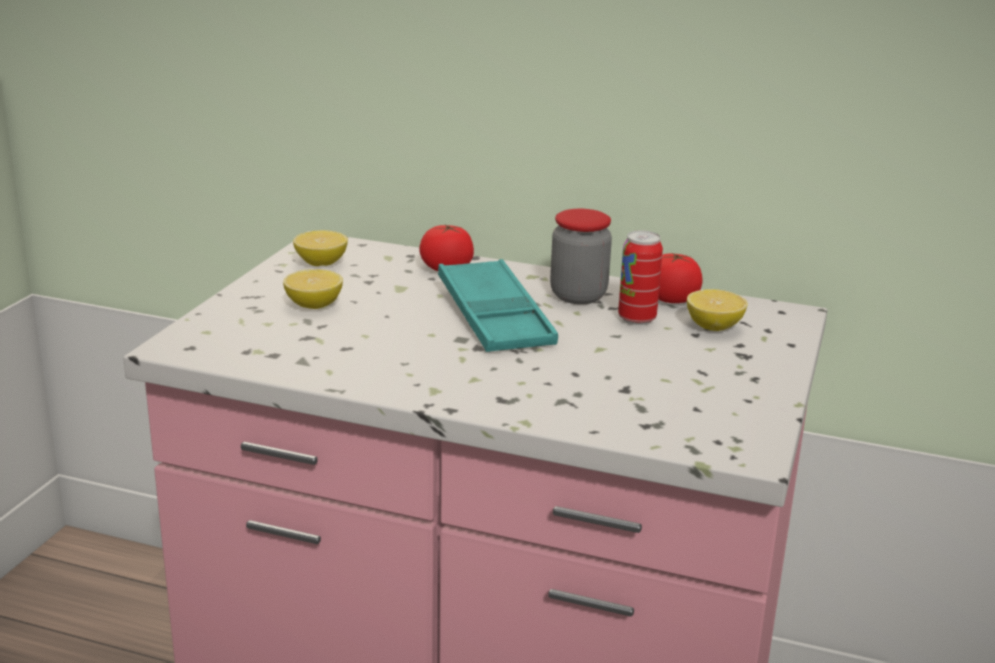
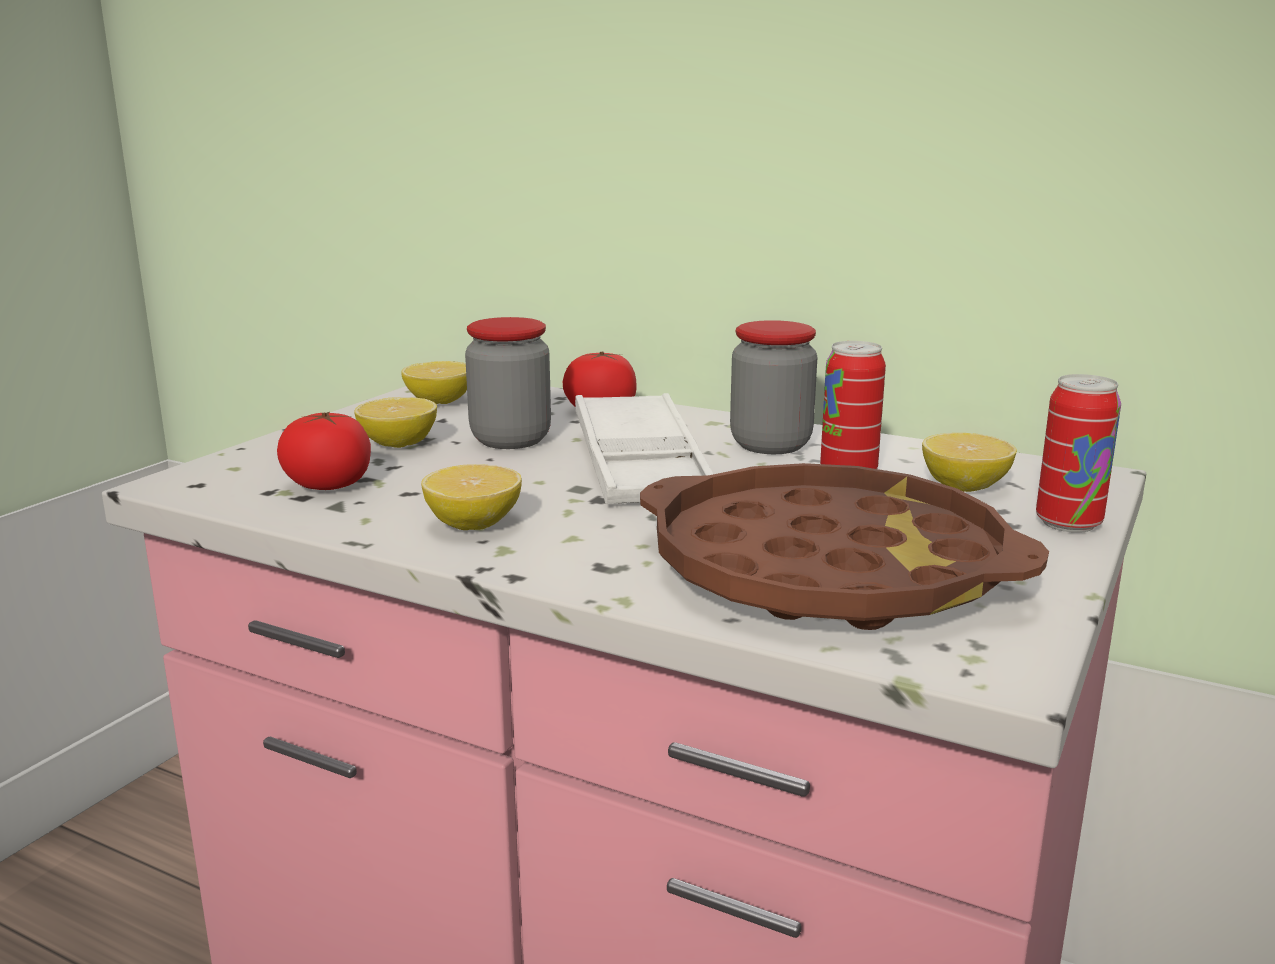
camera: 10 degrees right, 5 degrees down
turquoise tray [438,259,558,352] -> white tray [575,393,714,504]
tomato [658,253,703,303] -> tomato moved to [277,412,371,490]
none -> lemon [421,464,522,530]
none -> jar [465,317,551,449]
none -> brown tray [640,463,1049,630]
none -> can [1036,374,1121,533]

